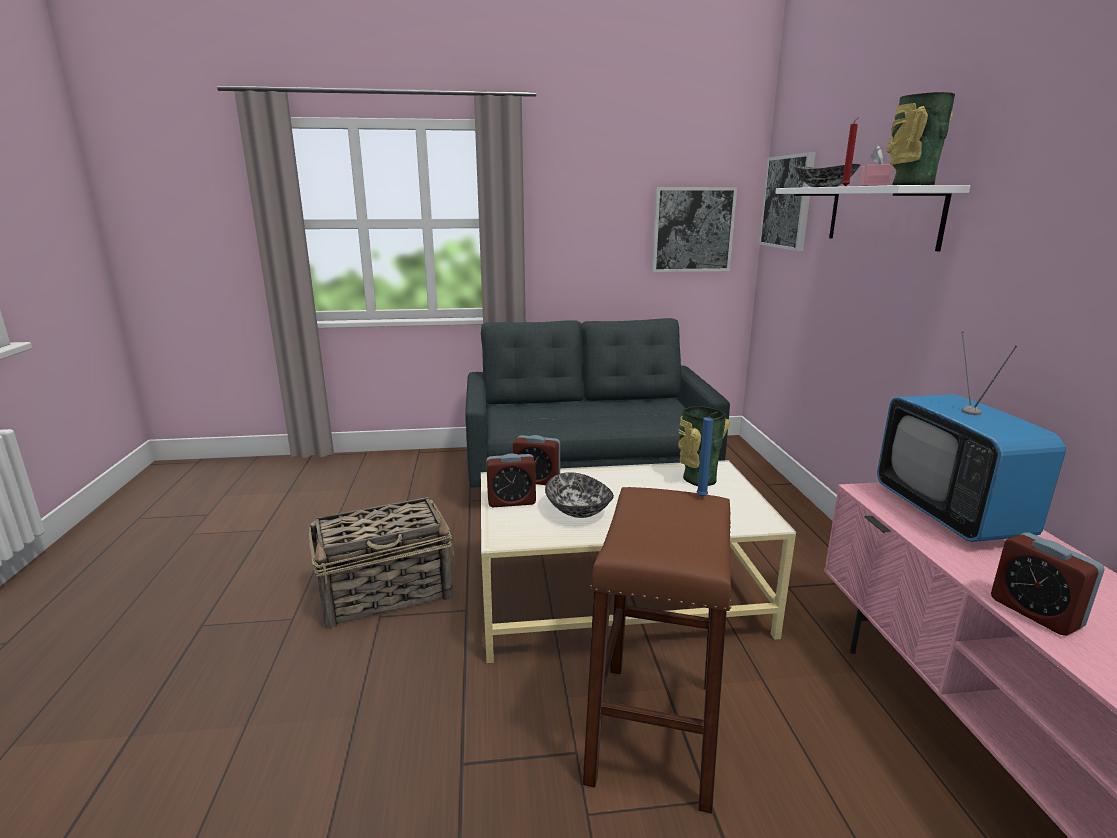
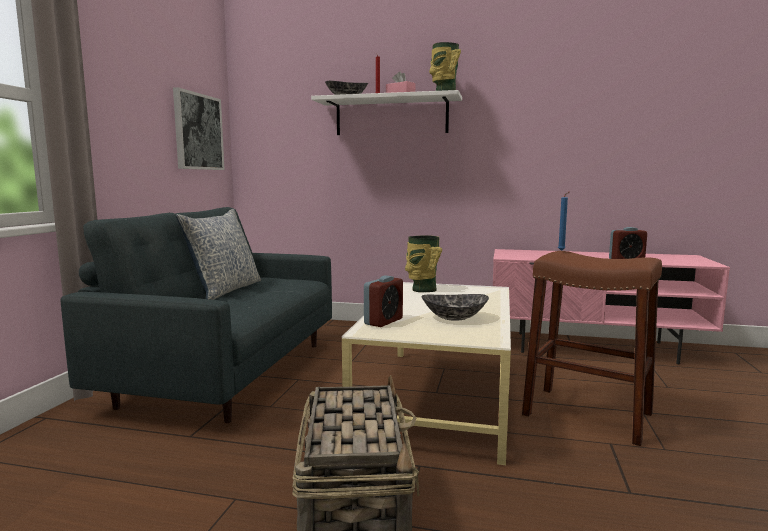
camera: 70 degrees left, 10 degrees down
alarm clock [486,453,536,507] -> none
picture [759,152,816,251] -> none
television [877,332,1066,542] -> none
none -> pillow [176,209,261,300]

